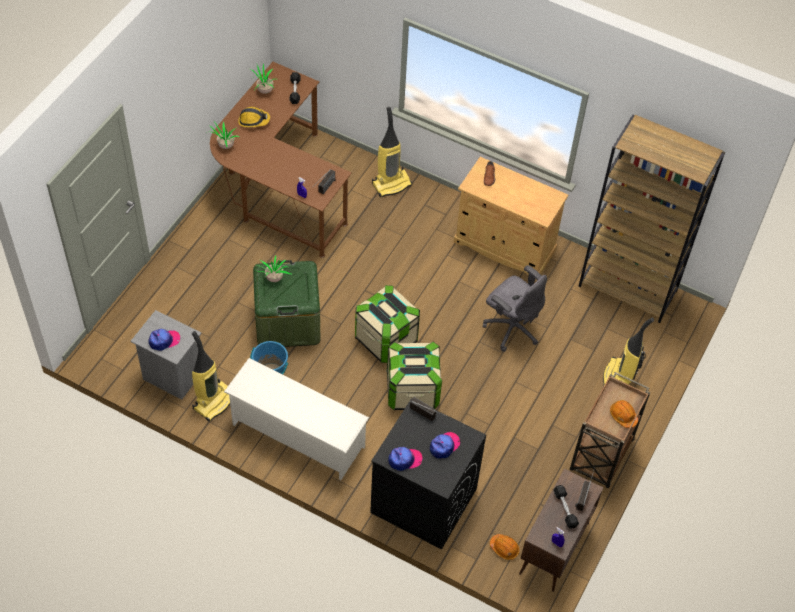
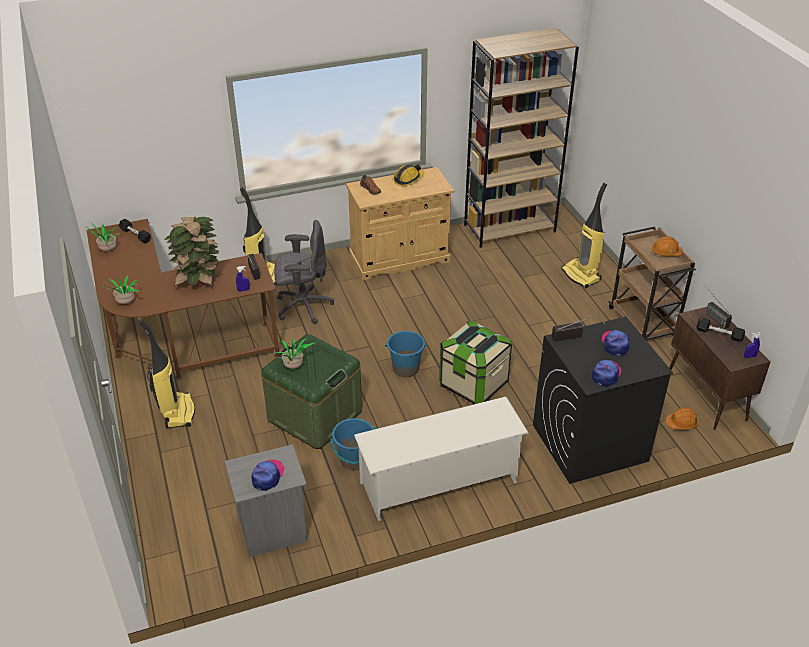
camera: 45 degrees left, 15 degrees down
vacuum cleaner [192,331,230,421] -> vacuum cleaner moved to [139,319,195,428]
hard hat [238,107,270,127] -> hard hat moved to [393,164,424,186]
storage box [355,285,420,363] -> blue bucket [385,331,427,377]
grey office chair [483,265,547,352] -> grey office chair moved to [274,220,334,324]
none -> potted plant [164,217,219,287]

